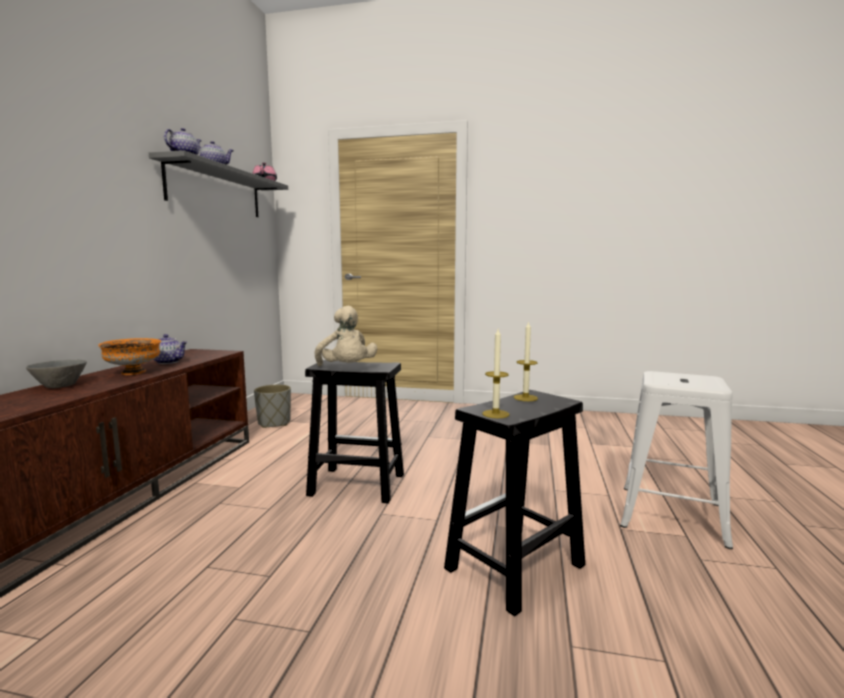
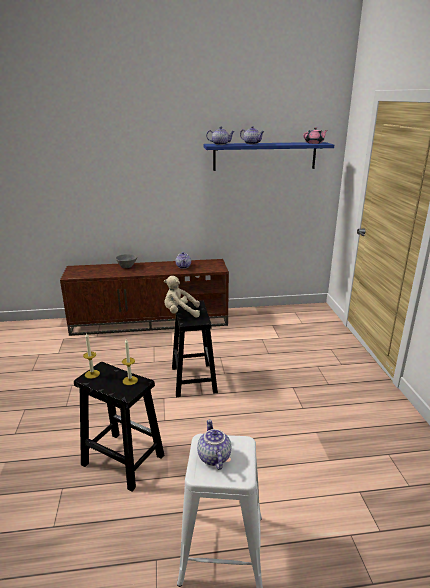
camera: 70 degrees right, 15 degrees up
orange bowl [98,338,161,375] -> none
grey shelf [149,150,288,217] -> blue shelf [204,142,334,171]
grey planter [254,385,291,428] -> none
beige plush toy [314,306,377,367] -> beige plush toy turned 45 degrees clockwise [164,276,200,318]
none -> teapot [197,420,231,470]

